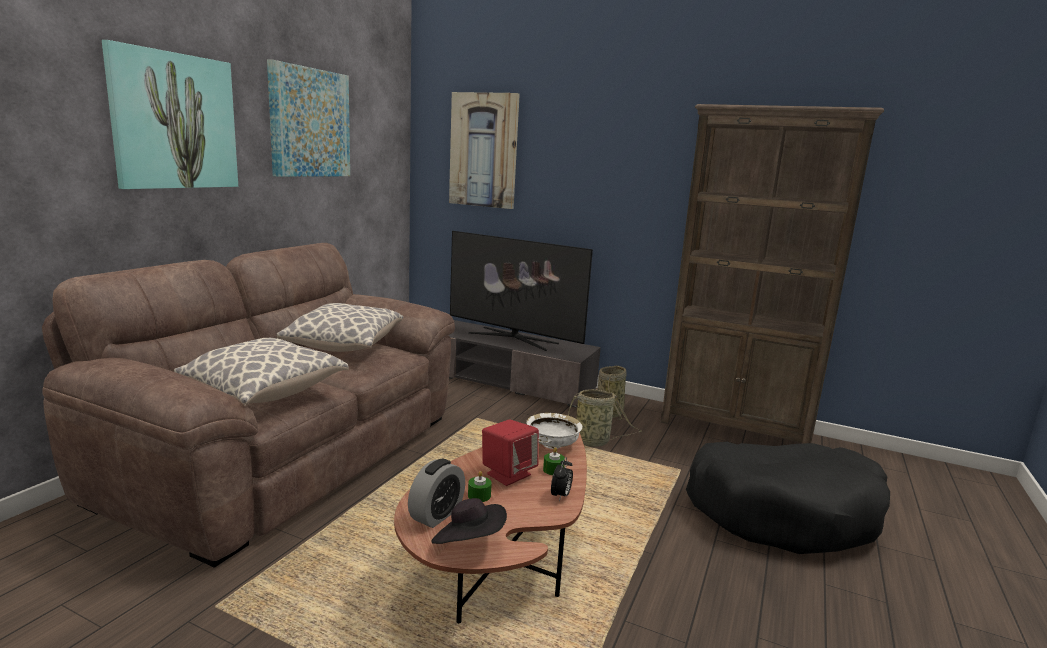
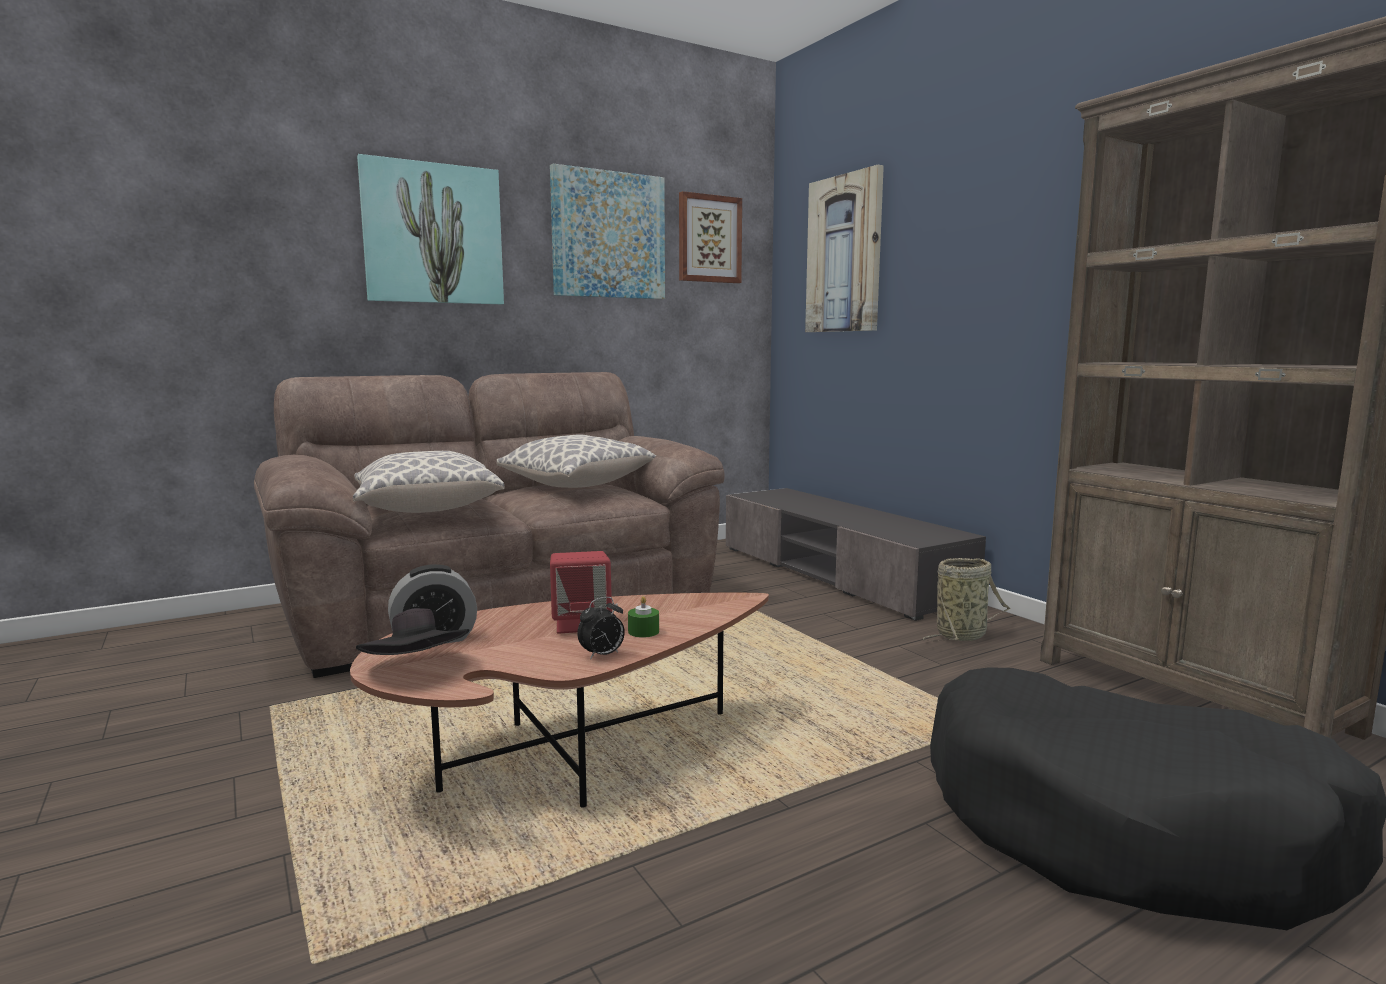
camera: 35 degrees right, 5 degrees down
television [450,231,593,351] -> none
green candle [468,471,492,502] -> none
white bowl [526,413,583,449] -> none
basket [568,389,642,447] -> none
none -> picture [679,191,742,283]

